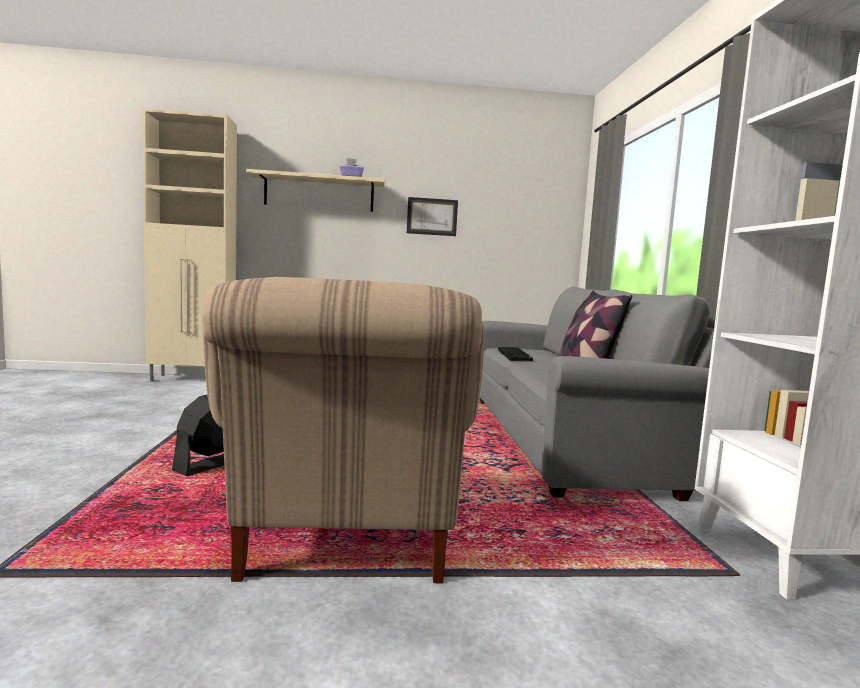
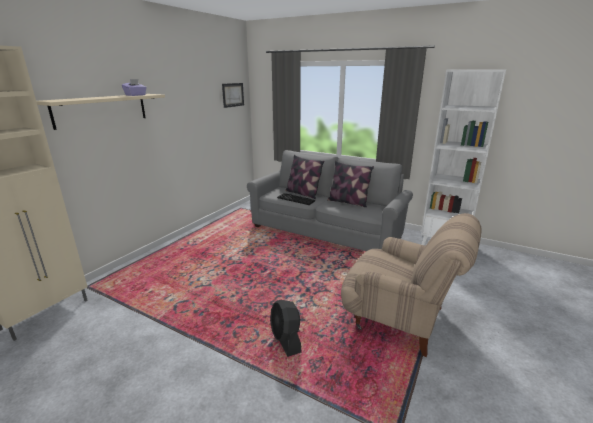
camera: 55 degrees left, 15 degrees up
picture [407,197,458,236] -> picture moved to [222,83,244,108]
none -> pillow [285,155,324,199]

